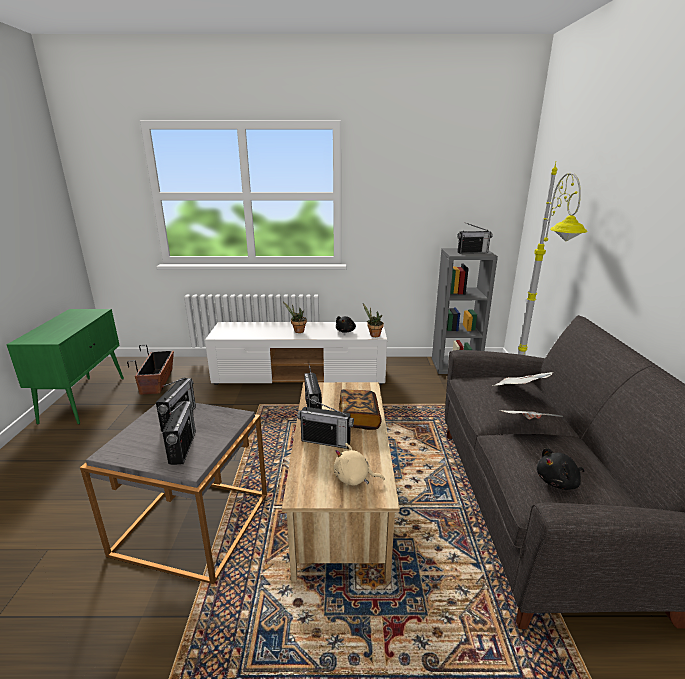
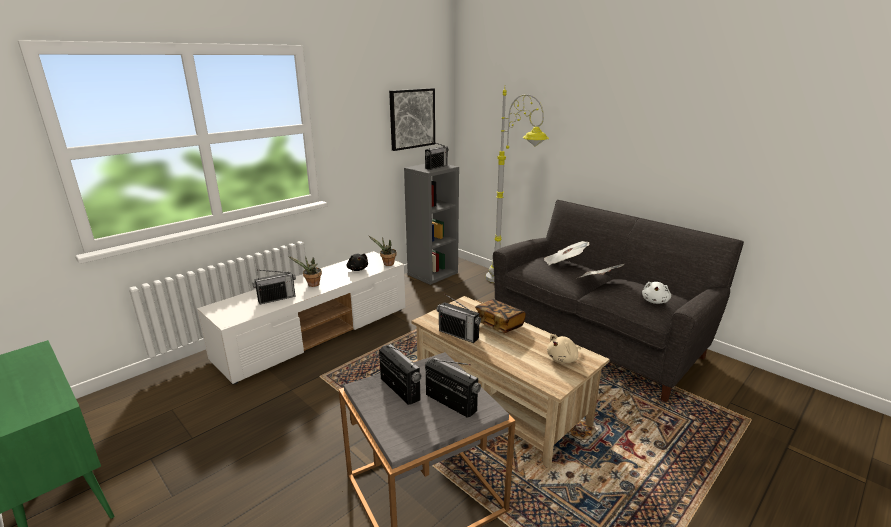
camera: 45 degrees left, 0 degrees up
planter [127,345,174,395] -> none
radio [297,397,354,449] -> radio moved to [252,270,296,305]
black plush toy [537,448,585,490] -> white plush toy [642,282,671,304]
none -> picture [389,88,435,151]

